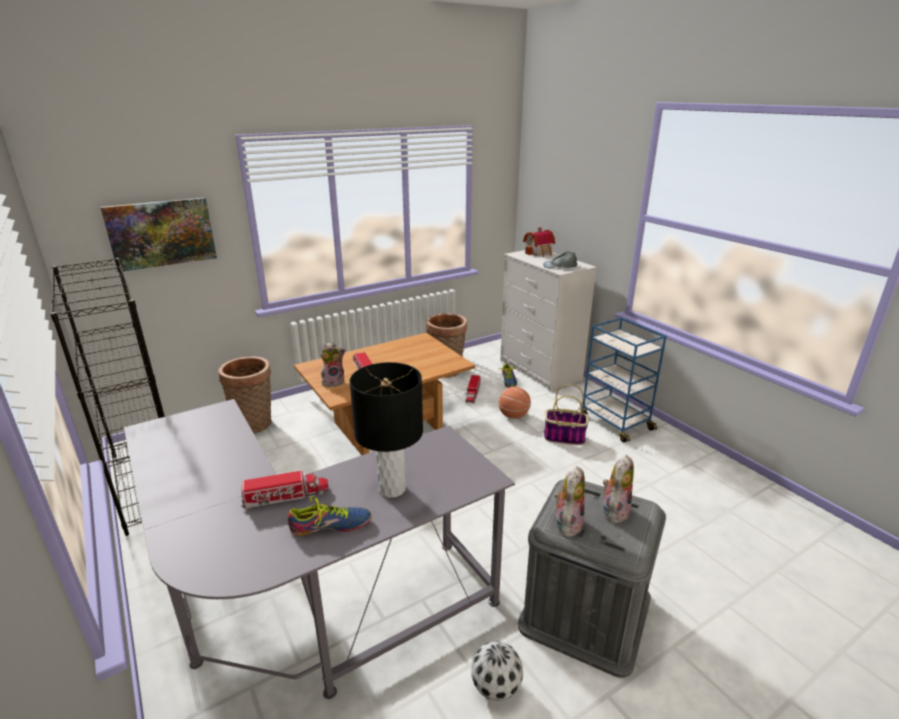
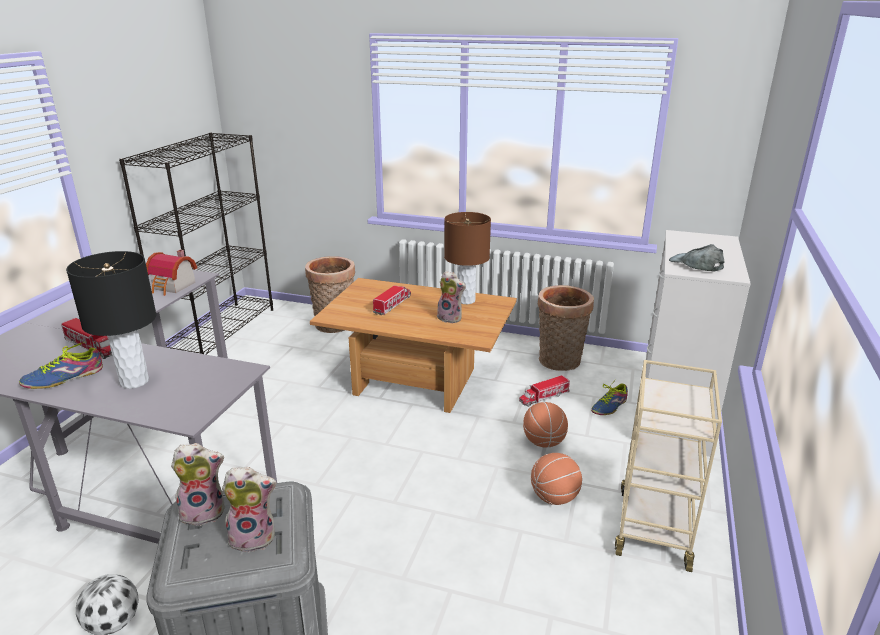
camera: 50 degrees right, 0 degrees up
picture [101,198,217,272] -> none
shoe [288,497,372,536] -> shoe turned 105 degrees clockwise [19,342,103,389]
plush toy [320,342,346,387] -> plush toy moved to [437,271,466,323]
toy house [523,227,555,257] -> toy house moved to [146,250,197,296]
basket [544,384,589,445] -> basketball [531,453,582,505]
blue cart [580,317,667,442] -> beige cart [615,360,722,572]
none -> brown table lamp [444,212,491,304]

